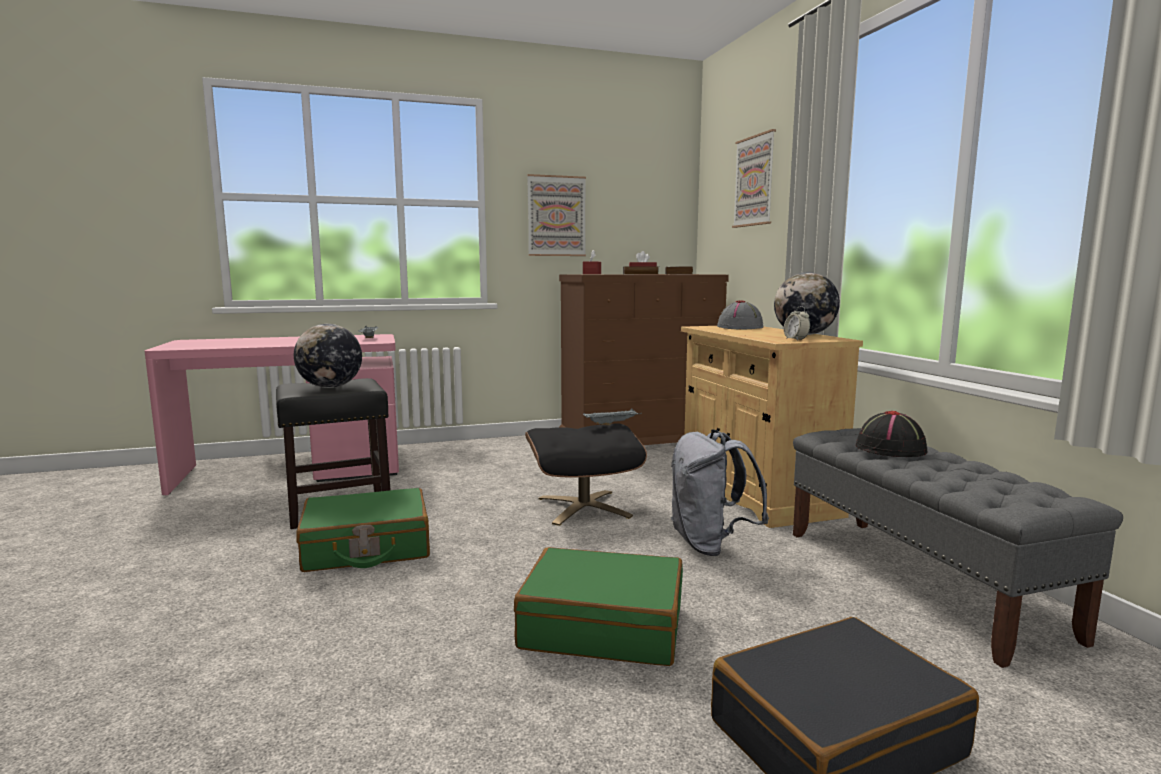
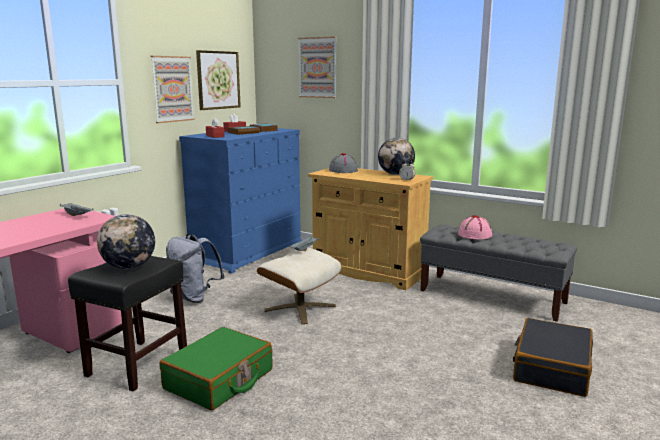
camera: 40 degrees left, 5 degrees up
green suitcase [514,547,683,666] -> none
black ottoman [525,423,647,526] -> beige ottoman [257,248,341,325]
brown dresser [559,274,729,445] -> blue dresser [179,128,302,274]
grey backpack [671,429,769,556] -> grey backpack moved to [166,234,225,303]
black hat [856,411,928,457] -> pink hat [458,215,492,239]
none -> picture [196,50,241,110]

